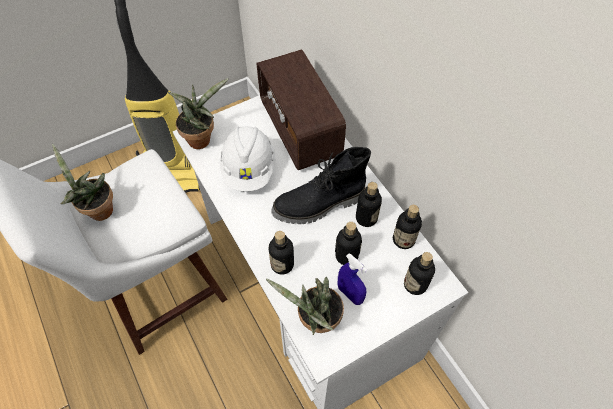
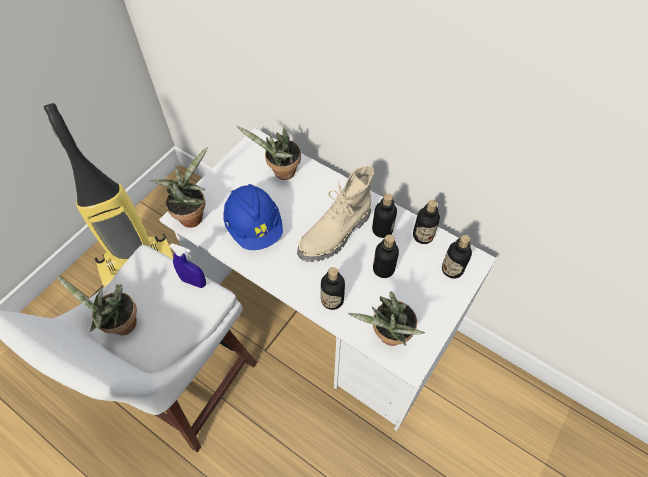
camera: 25 degrees left, 0 degrees up
white hard hat [220,126,275,191] -> blue hard hat [223,184,283,250]
radio [257,49,346,170] -> potted plant [237,126,301,180]
black boot [271,147,371,224] -> beige boot [297,166,374,262]
blue spray bottle [338,253,368,305] -> blue spray bottle moved to [169,243,206,288]

